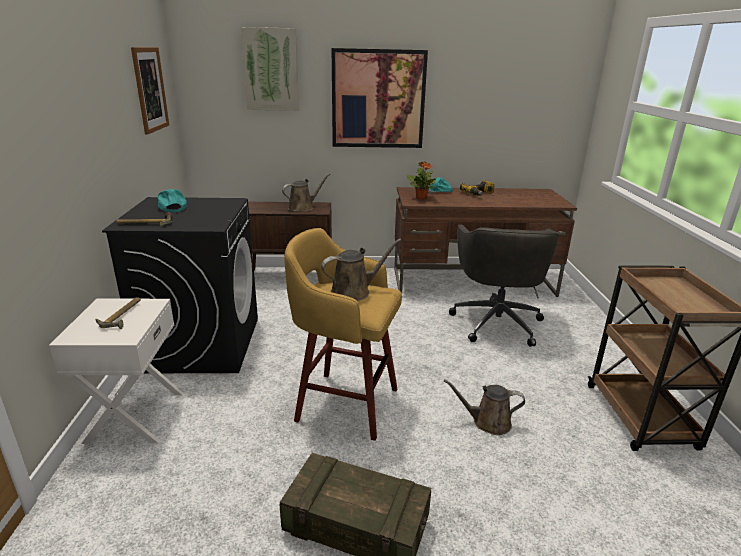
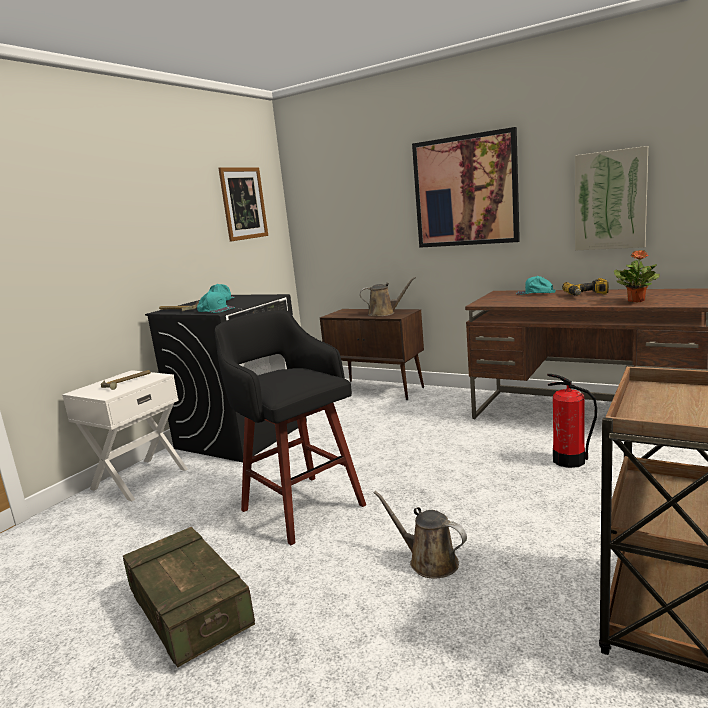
camera: 35 degrees right, 10 degrees down
picture [241,27,299,111] -> picture moved to [575,146,648,251]
yellow stool [284,228,402,441] -> black stool [215,310,366,545]
brown watering can [321,238,401,301] -> none
potted plant [407,161,436,199] -> potted plant moved to [614,250,660,302]
grey office chair [449,224,559,347] -> fire extinguisher [547,374,597,468]
none -> turquoise cap [197,292,235,313]

